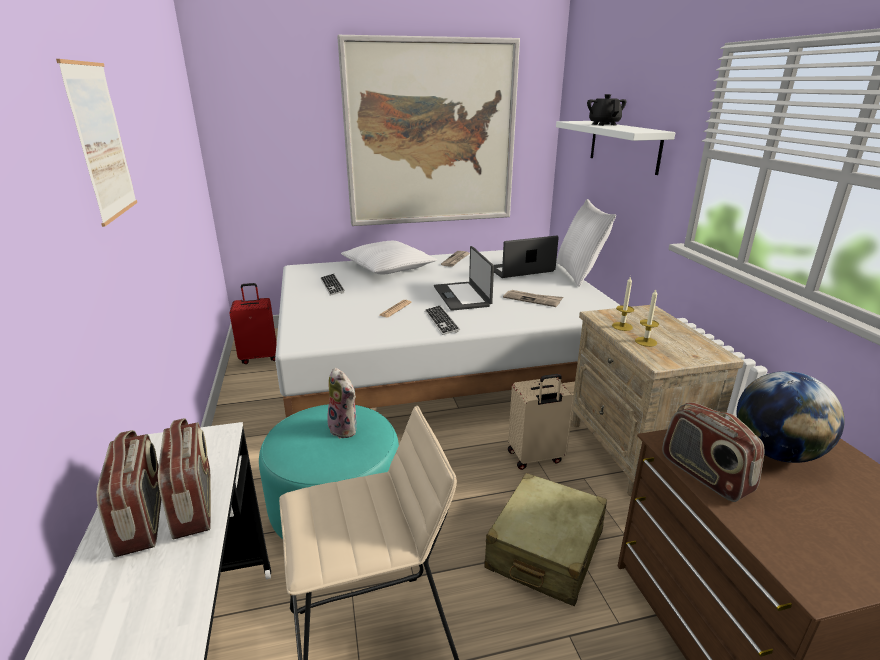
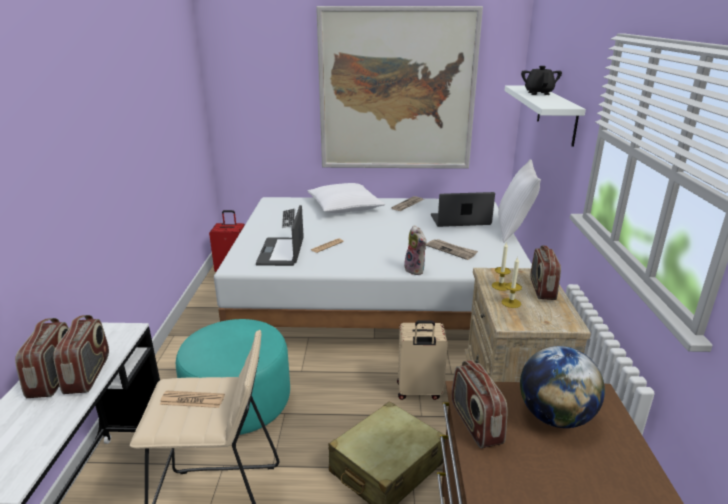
camera: 15 degrees right, 0 degrees up
picture [56,59,137,227] -> none
plush toy [327,368,357,439] -> plush toy moved to [404,225,427,275]
keyboard [425,305,460,335] -> none
laptop [434,246,494,311] -> laptop moved to [256,205,304,266]
none -> newspaper [160,391,225,408]
none -> radio [530,245,561,300]

